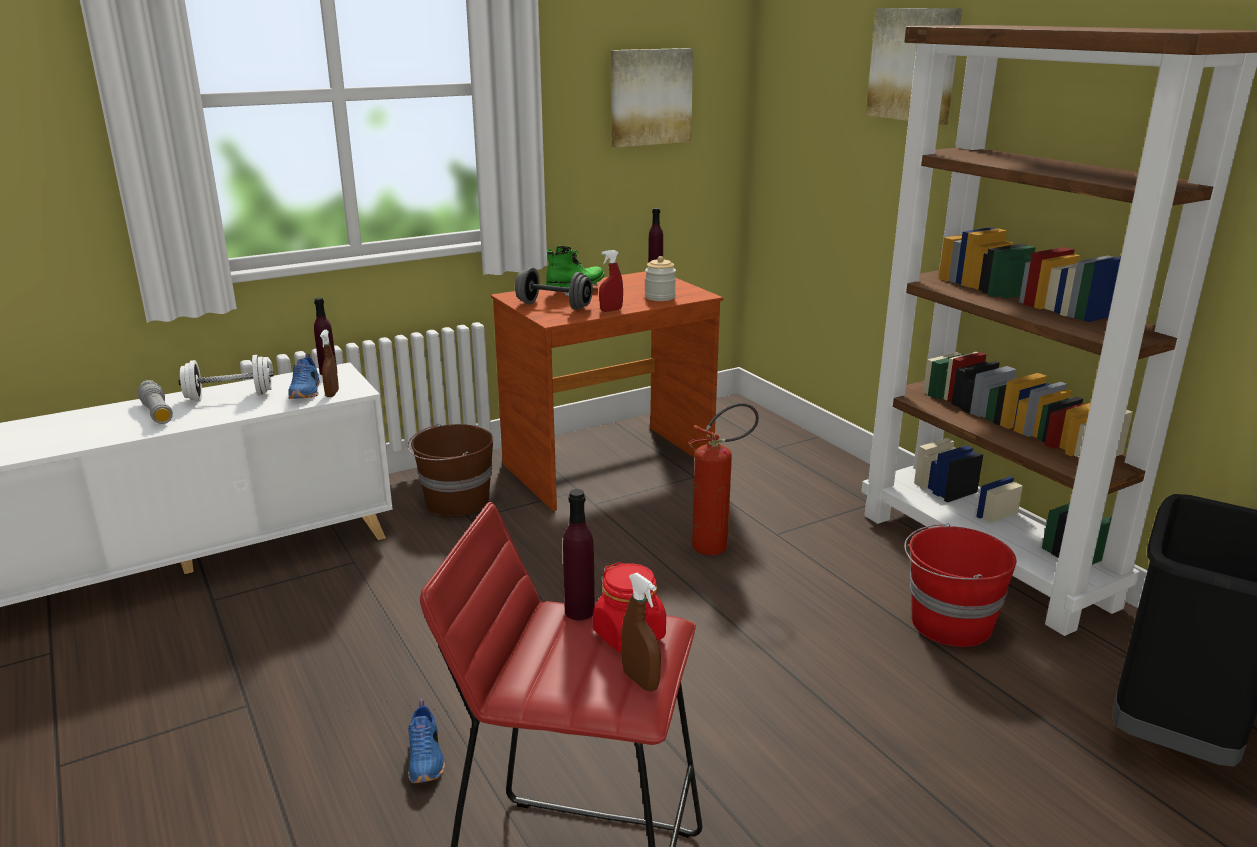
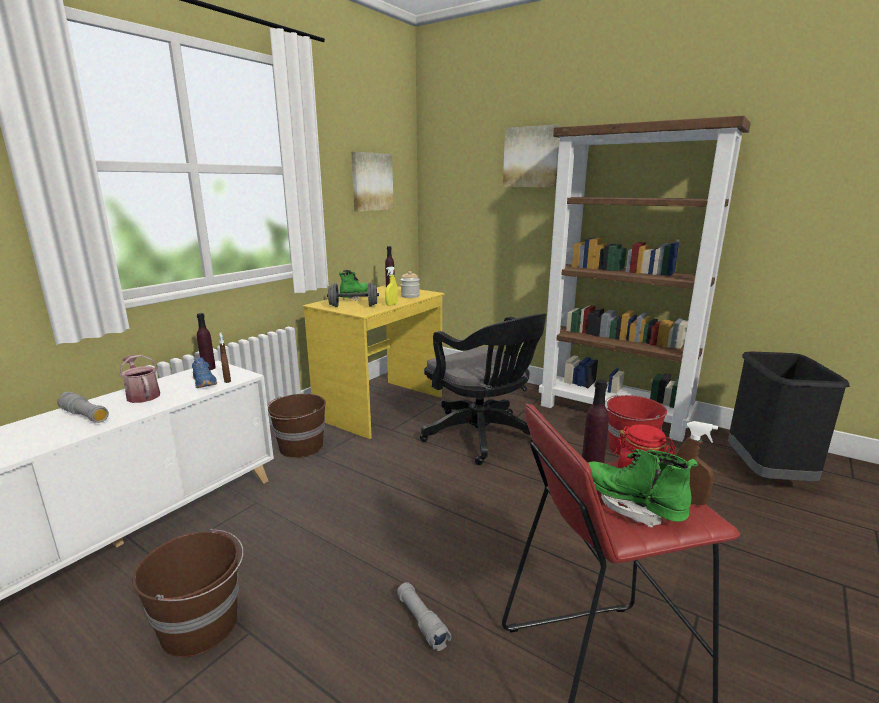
camera: 25 degrees left, 5 degrees down
white dumbbell [179,355,274,402] -> watering can [119,355,160,403]
blue shoe [408,699,445,783] -> grey flashlight [397,582,452,651]
brown desk [491,272,723,511] -> yellow desk [303,285,445,439]
red spray bottle [599,250,623,312] -> yellow spray bottle [385,266,398,306]
fire extinguisher [688,403,759,555] -> black office chair [420,313,547,465]
none -> brown bucket [132,529,244,657]
none -> green boot [588,449,698,528]

